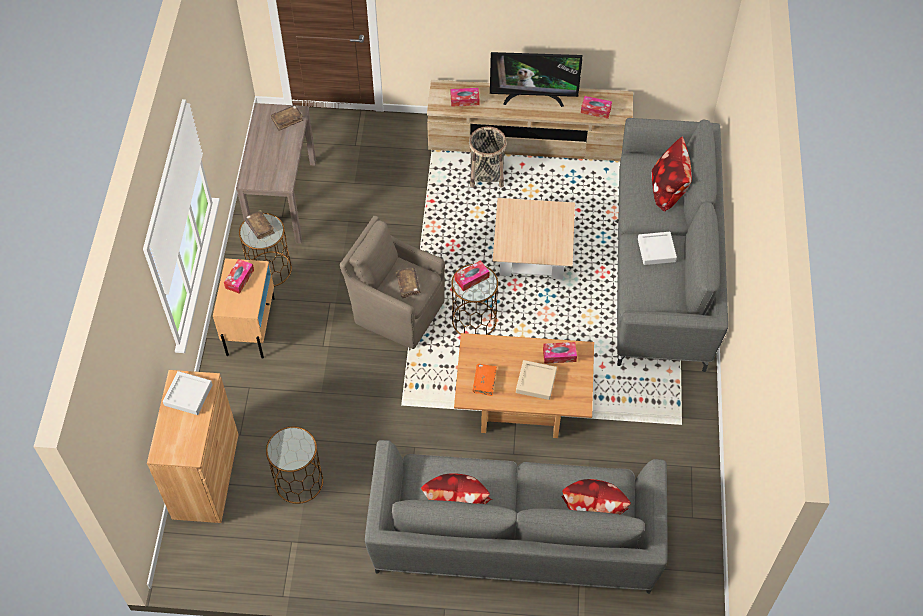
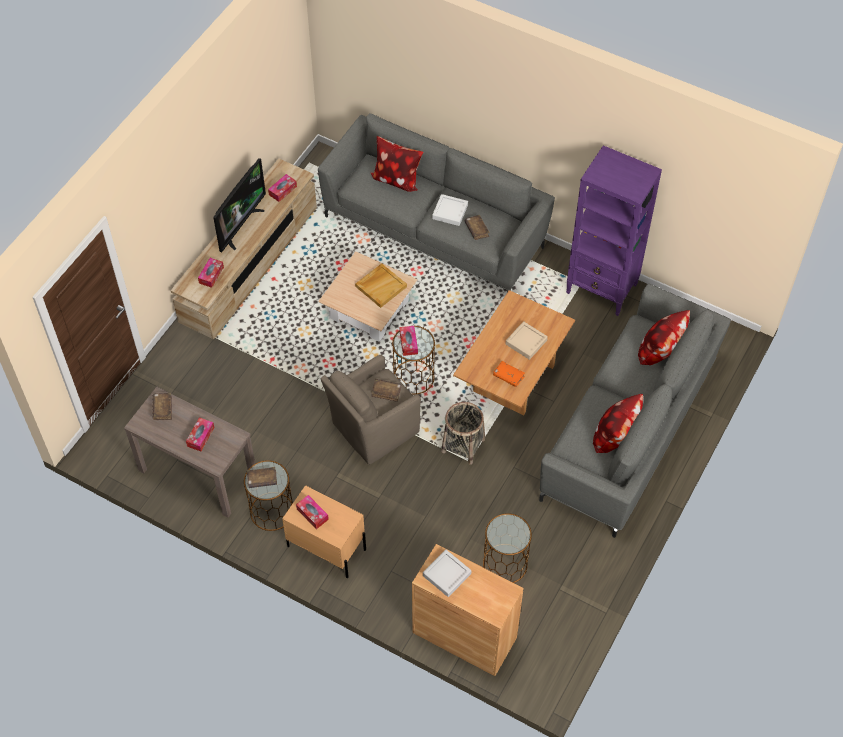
camera: 65 degrees left, 0 degrees up
basket [469,126,507,188] -> basket moved to [441,402,485,465]
tissue box [543,342,577,364] -> tissue box moved to [186,417,215,451]
none -> beige tray [355,263,407,308]
none -> brown book [465,215,490,240]
none -> purple bookcase [566,145,662,316]

